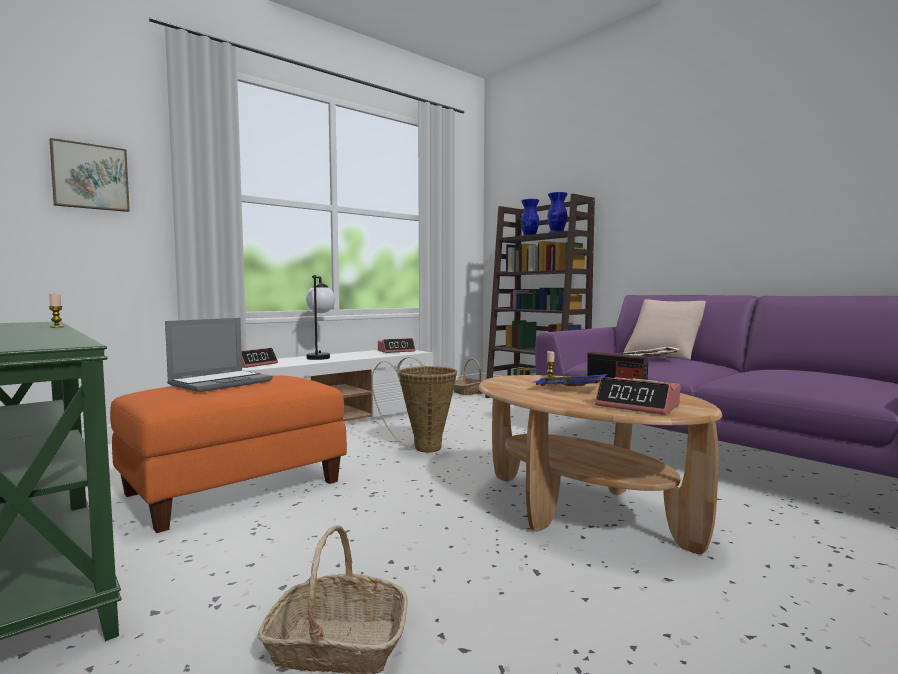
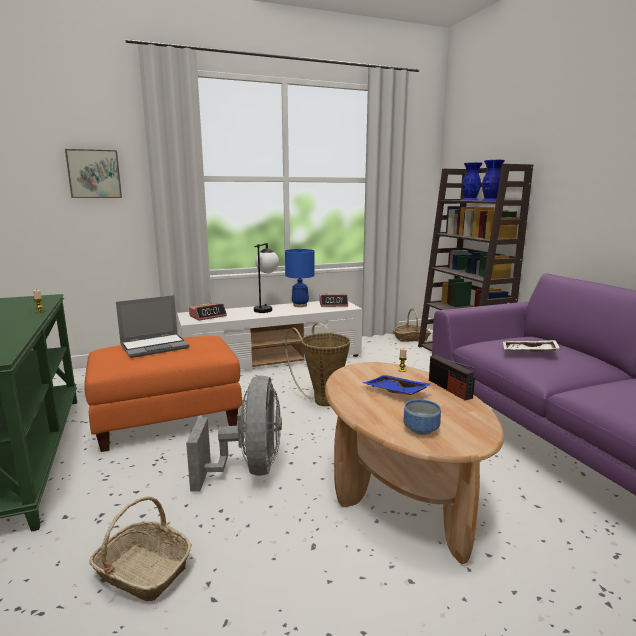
camera: 20 degrees right, 10 degrees up
alarm clock [595,377,680,415] -> bowl [403,399,441,435]
beige pillow [624,299,706,360] -> none
none -> grey fan [186,376,282,492]
none -> blue table lamp [285,248,315,307]

